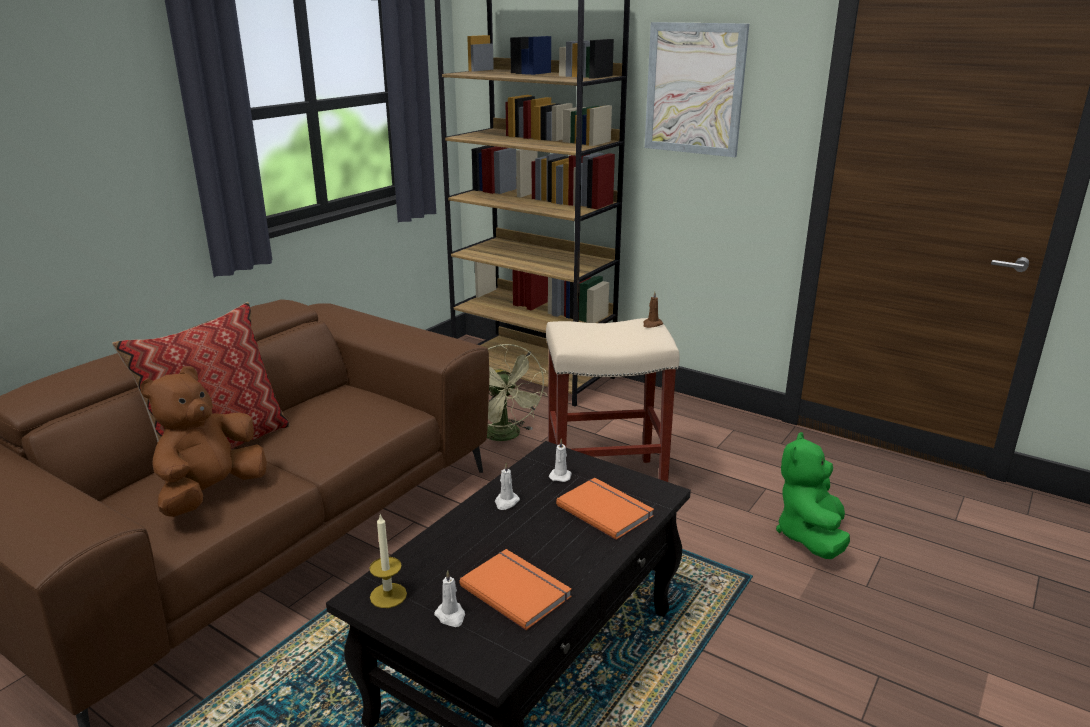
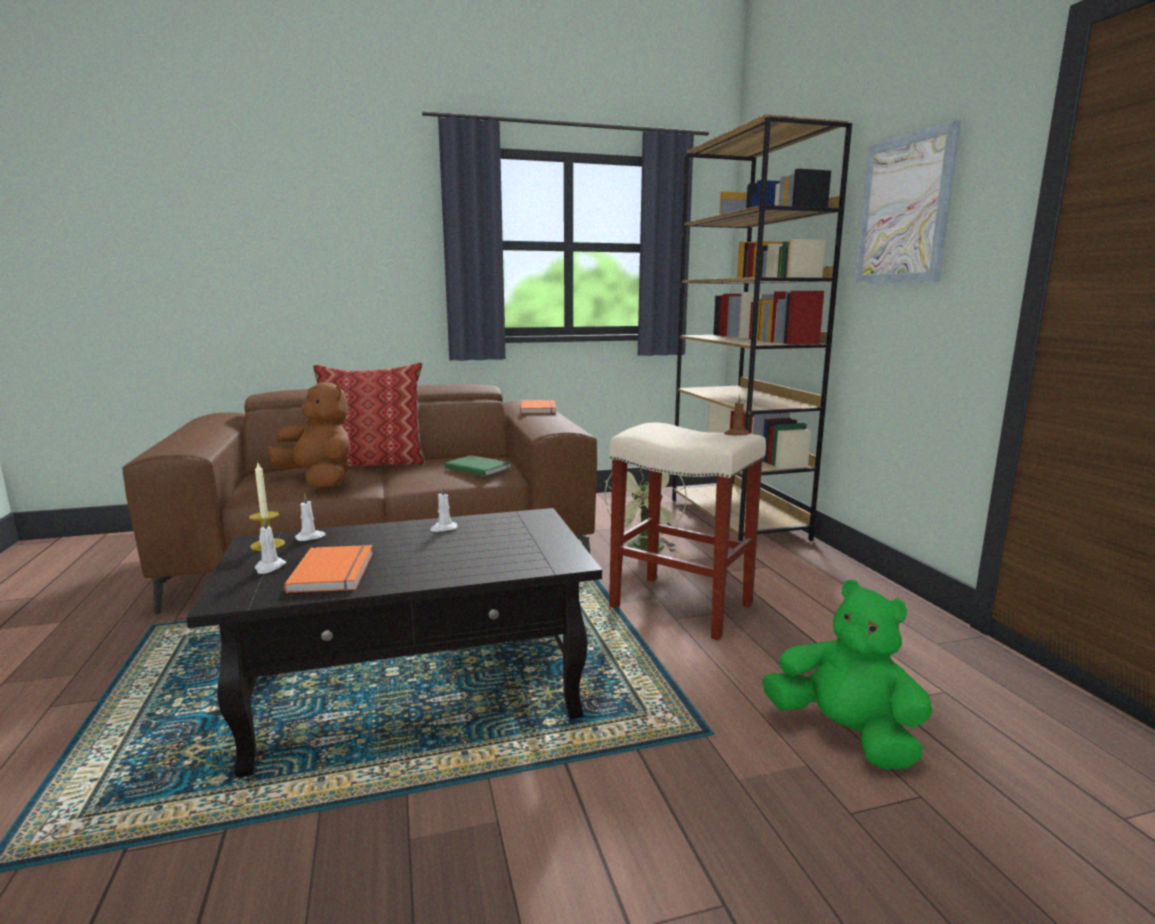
camera: 40 degrees right, 10 degrees down
brown plush toy [140,366,267,517] -> brown plush toy turned 60 degrees clockwise [266,379,350,487]
white candle [549,439,572,482] -> white candle moved to [295,494,325,541]
orange book [556,478,654,540] -> orange book moved to [521,400,556,413]
green plush toy [776,432,850,559] -> green plush toy turned 75 degrees clockwise [762,580,933,769]
none -> green book [444,455,511,476]

